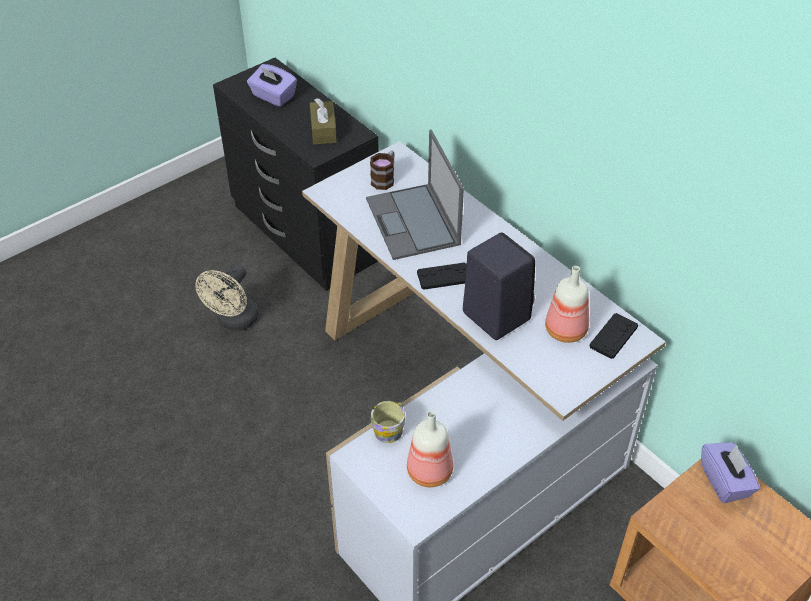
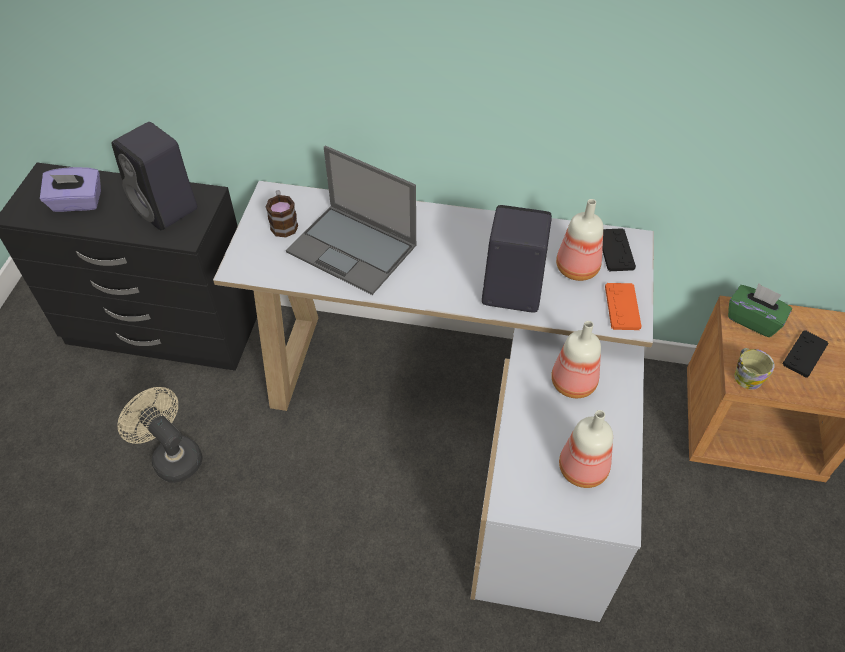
camera: 40 degrees left, 5 degrees up
beige fan [195,264,259,331] -> beige fan turned 150 degrees clockwise [118,387,202,483]
brown tissue box [310,98,337,144] -> black speaker [112,122,198,230]
mug [371,401,405,443] -> mug moved to [734,348,775,390]
black game controller [417,262,467,290] -> black game controller moved to [782,330,829,377]
purple tissue box [701,442,760,503] -> green tissue box [728,283,792,337]
none -> bottle [551,321,601,398]
none -> orange game controller [605,283,642,330]

